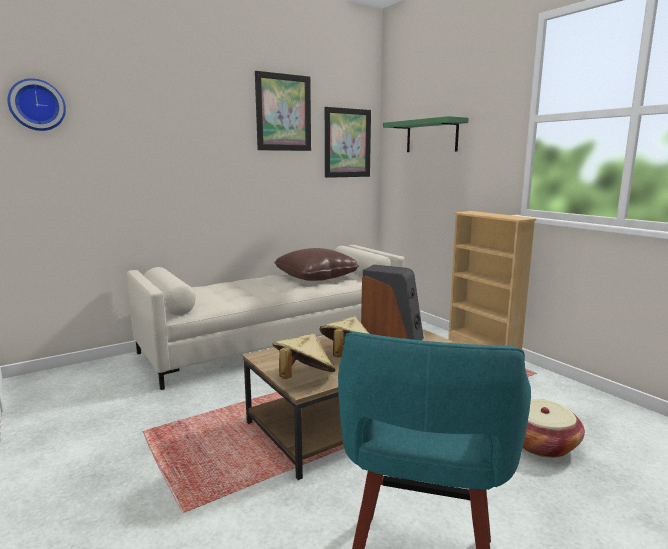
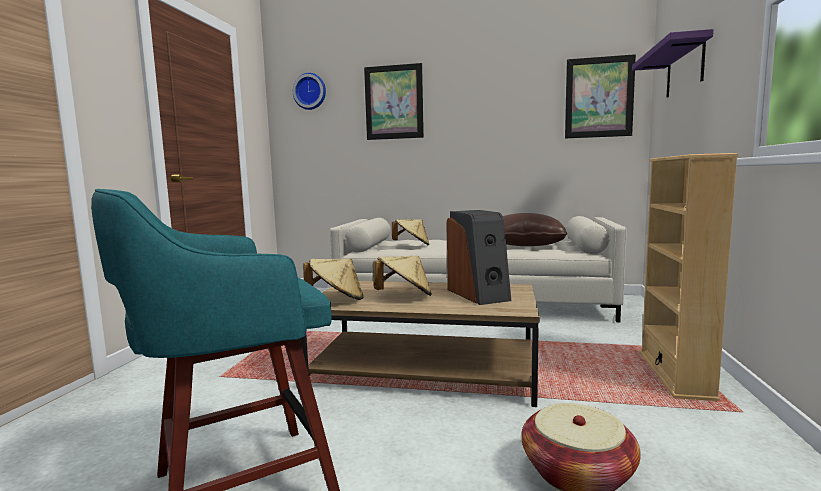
camera: 45 degrees right, 5 degrees down
picture [255,71,311,151] -> picture moved to [364,63,424,140]
green shelf [383,116,469,152] -> purple shelf [632,29,714,98]
none -> beige hat [392,219,429,245]

